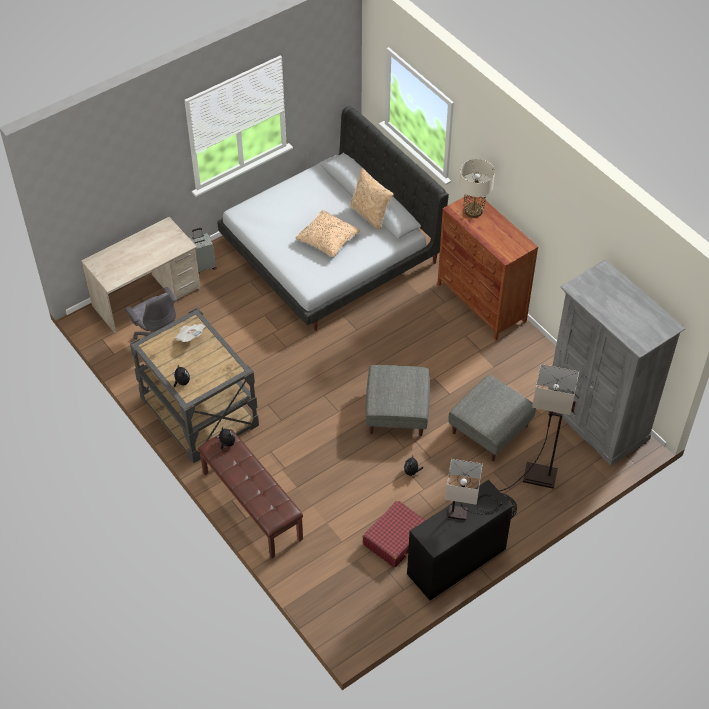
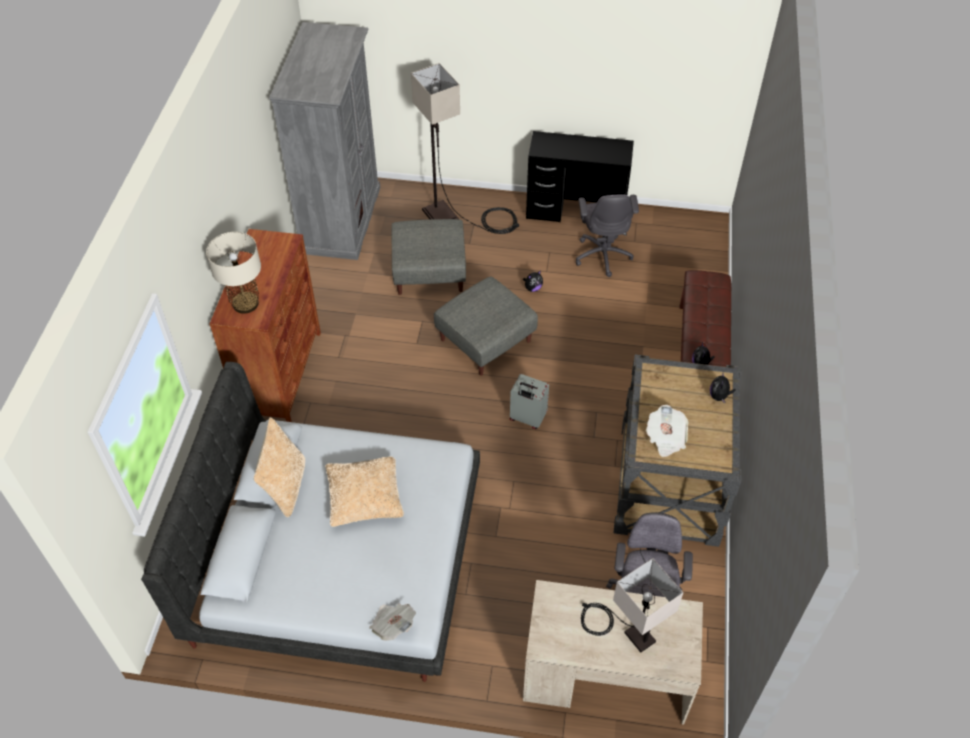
camera: 135 degrees left, 0 degrees up
grey suitcase [189,228,216,273] -> grey suitcase moved to [510,374,549,429]
red suitcase [363,500,426,568] -> grey office chair [576,194,639,277]
table lamp [445,459,502,521] -> table lamp moved to [581,558,683,653]
none -> newspaper [369,604,416,640]

